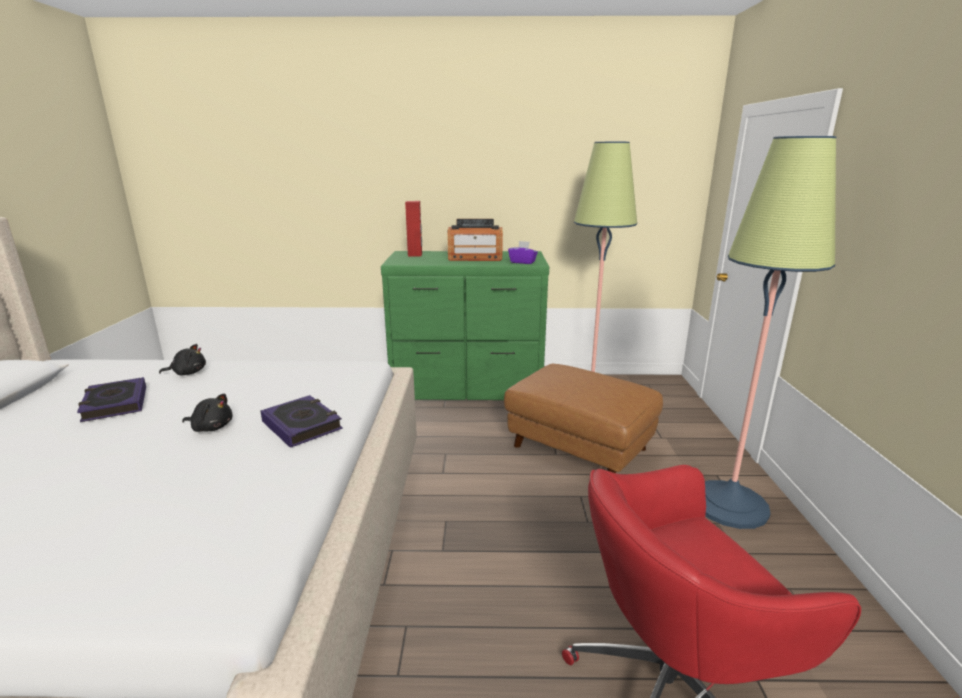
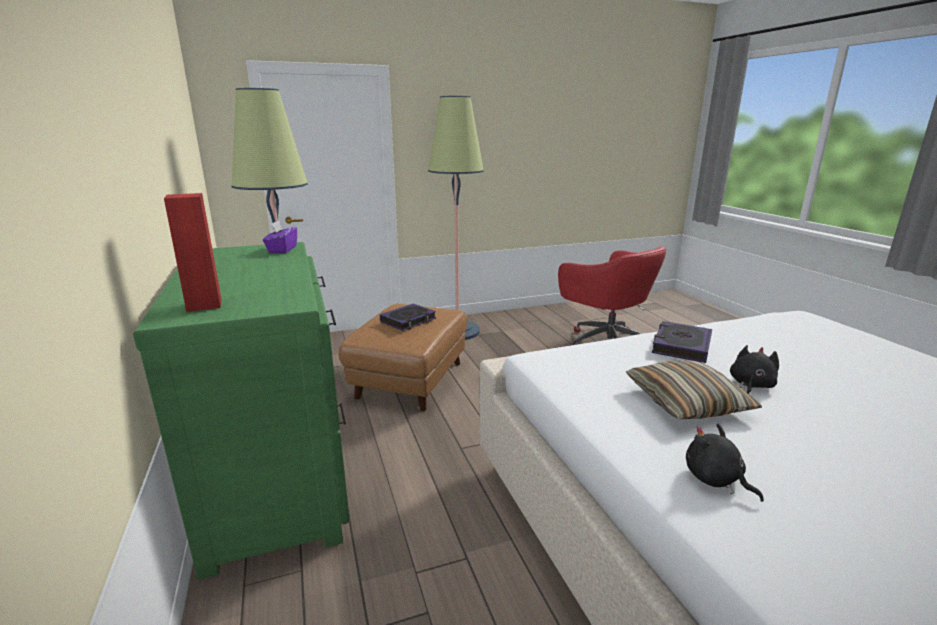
camera: 110 degrees left, 0 degrees up
book [77,377,146,422] -> book moved to [380,304,436,331]
black plush toy [182,393,232,432] -> black plush toy turned 45 degrees clockwise [730,345,779,394]
radio [448,219,503,261] -> none
none -> pillow [626,361,762,419]

